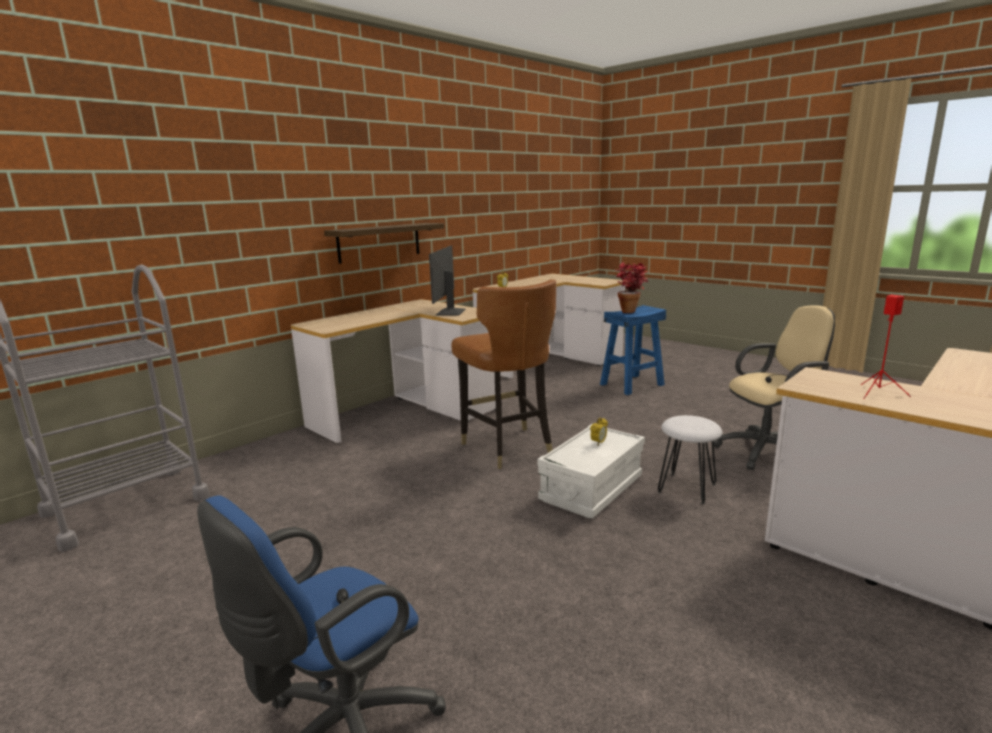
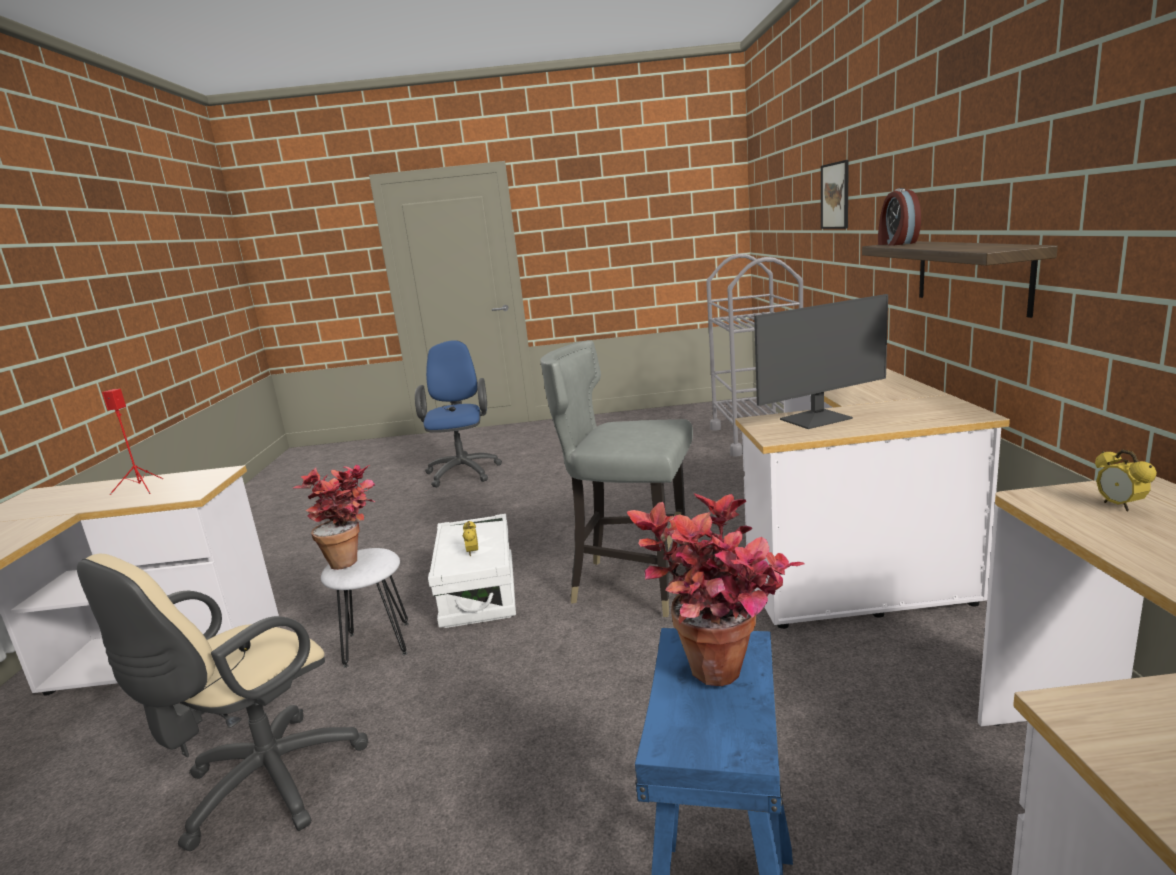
camera: 135 degrees right, 0 degrees up
monitor [429,246,466,316] -> monitor turned 105 degrees clockwise [754,294,888,429]
brown chair [451,279,556,469] -> grey chair [540,340,693,617]
none -> potted plant [293,465,375,570]
none -> picture [821,160,849,229]
none -> alarm clock [878,188,921,246]

